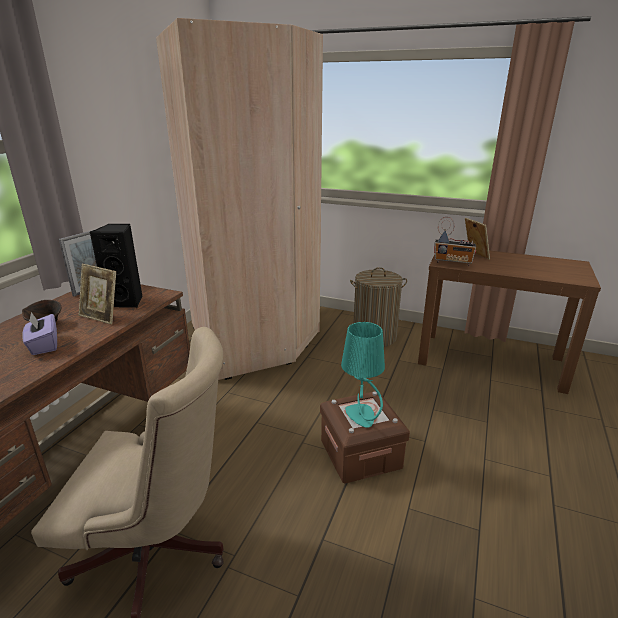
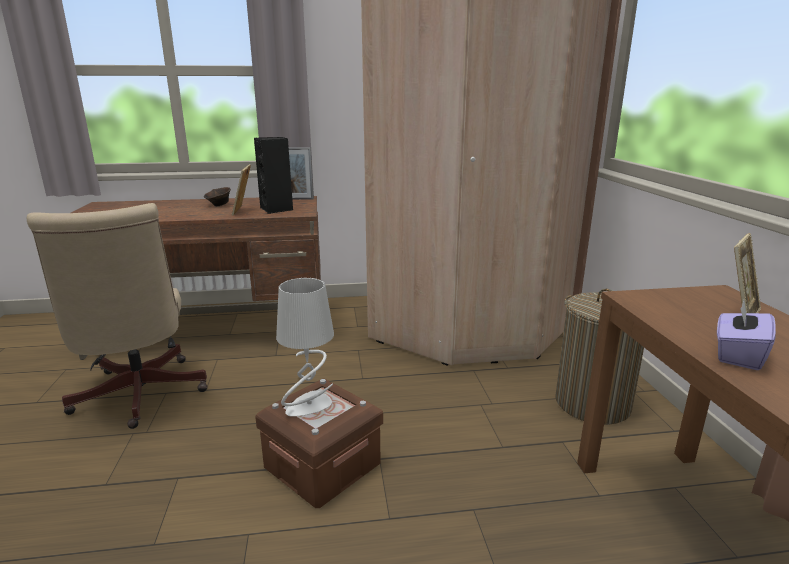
camera: 60 degrees right, 5 degrees down
purple tissue box [22,312,57,355] -> purple tissue box moved to [717,300,776,370]
turquoise table lamp [341,322,385,428] -> grey table lamp [276,278,334,417]
radio [434,217,476,266] -> none

